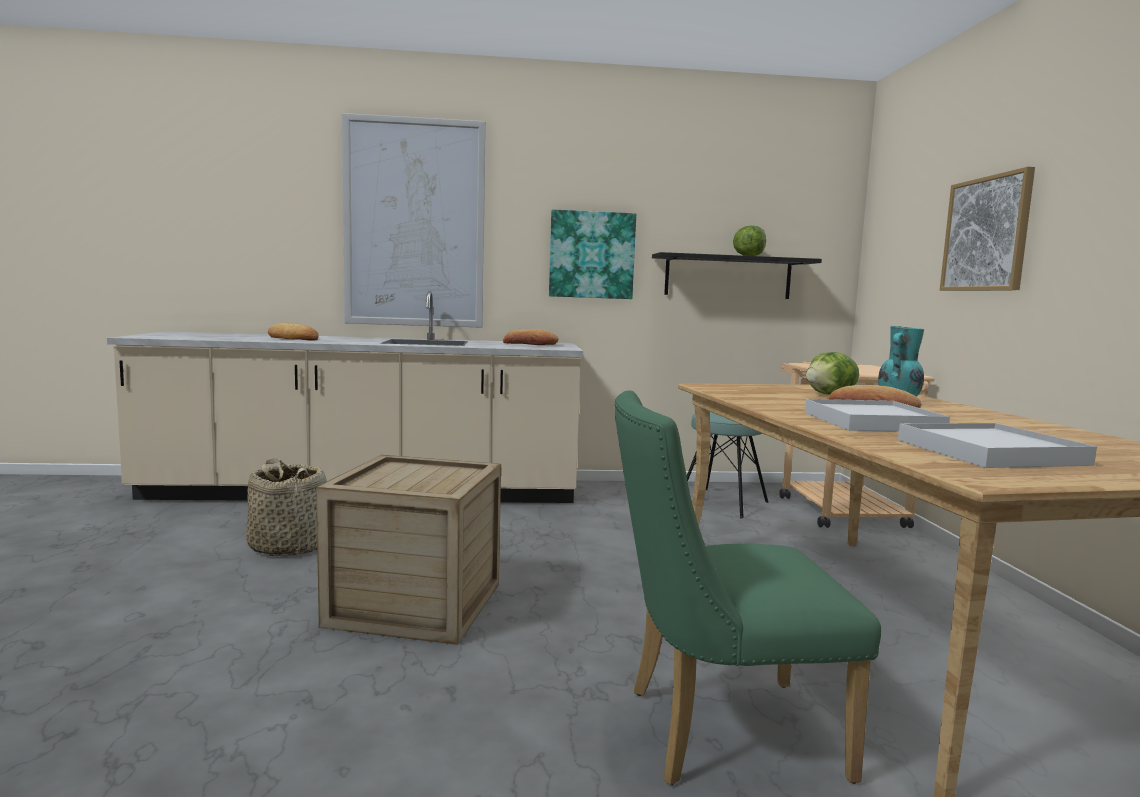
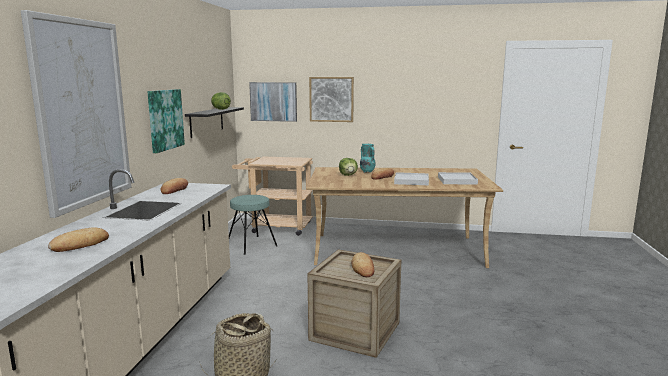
camera: 75 degrees left, 5 degrees up
green chair [615,390,881,785] -> none
none -> picture [249,82,297,122]
none -> bread [351,252,374,277]

